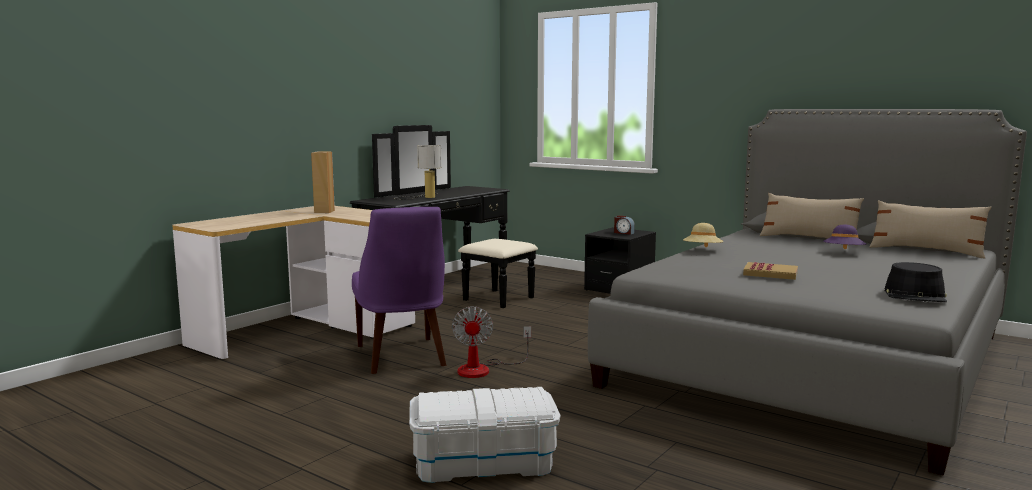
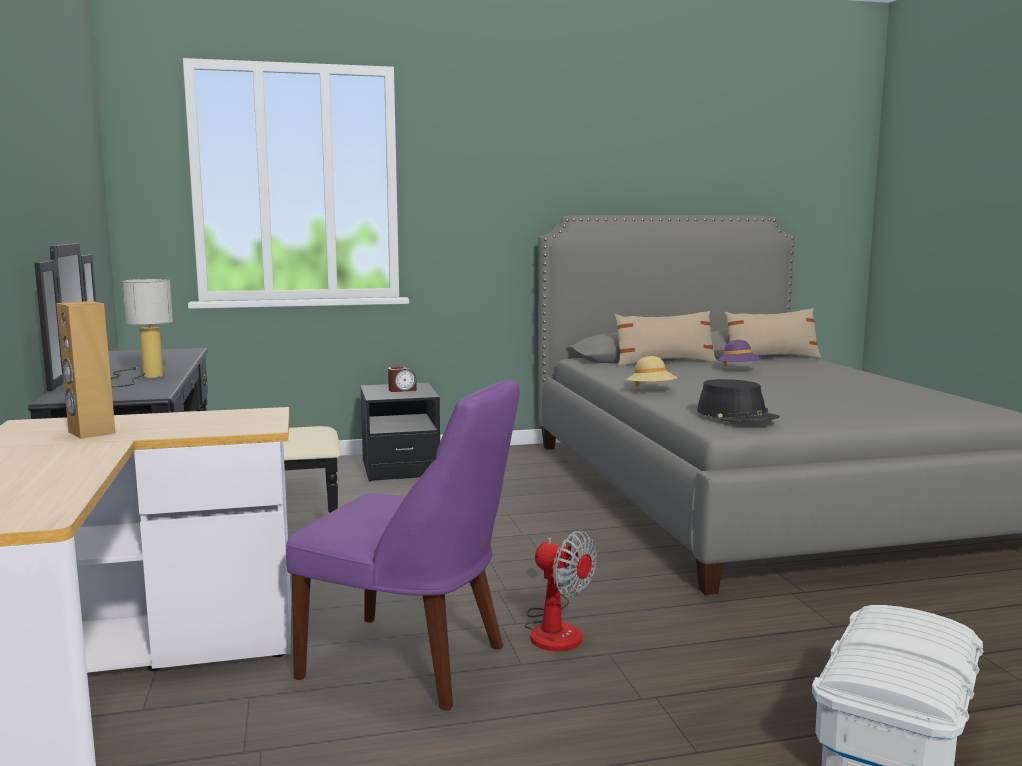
camera: 50 degrees left, 0 degrees up
book [743,262,798,280] -> none
black hat [884,262,947,302] -> black hat moved to [697,379,779,422]

